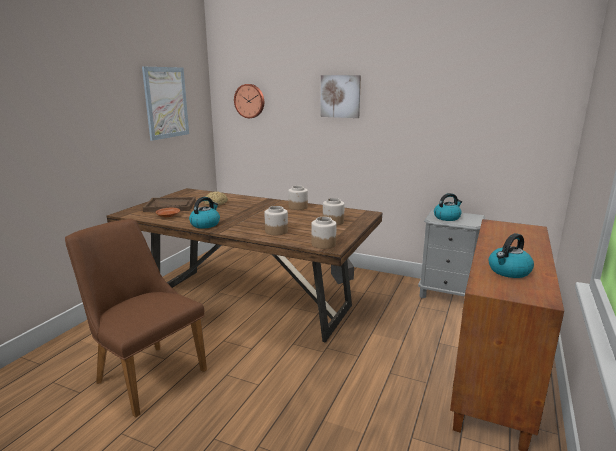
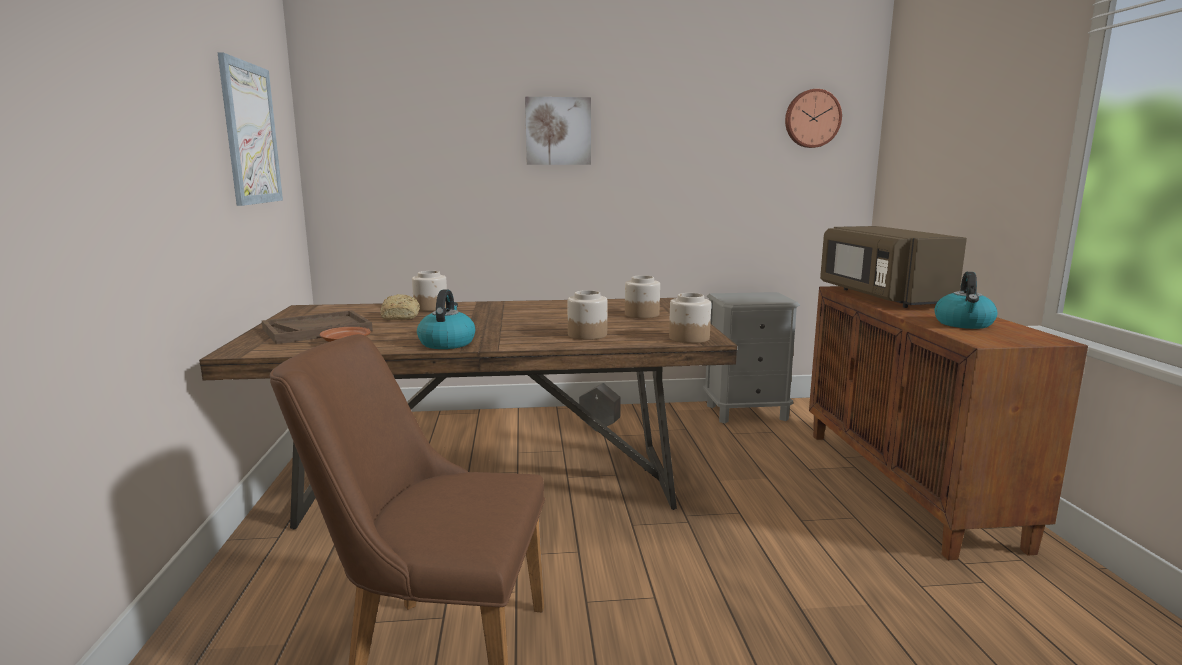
camera: 30 degrees left, 5 degrees down
wall clock [234,84,264,118] -> wall clock moved to [785,89,842,148]
jar [288,186,308,210] -> jar moved to [412,271,447,311]
kettle [434,193,462,221] -> none
none -> brown microwave [820,226,967,308]

